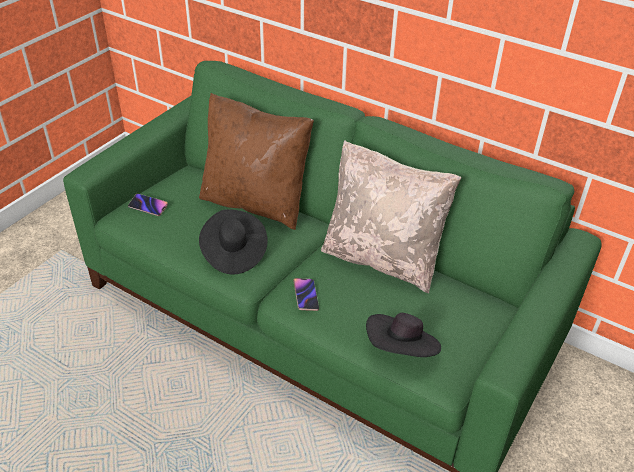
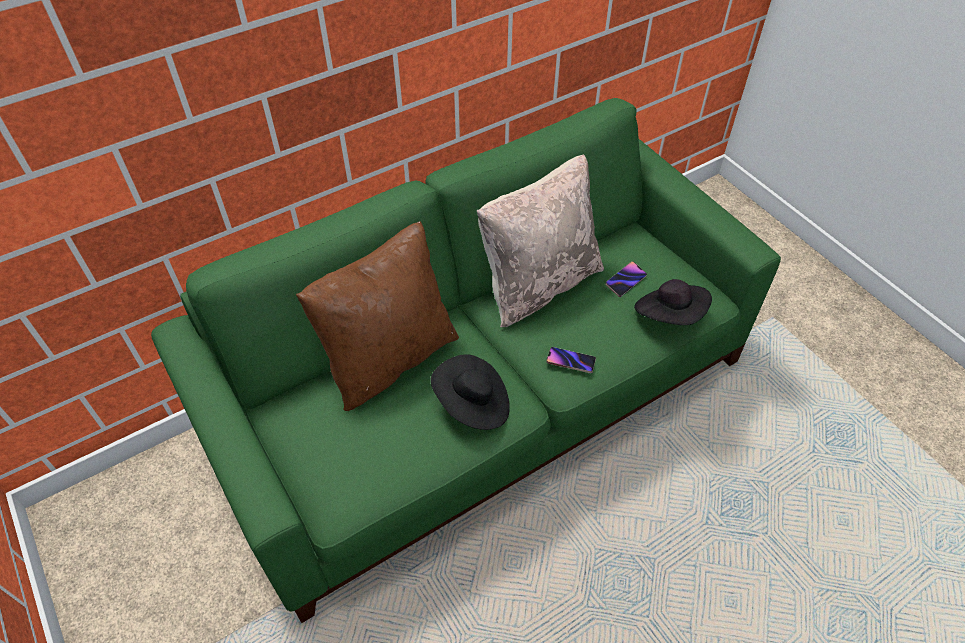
camera: 65 degrees left, 10 degrees up
phone [128,194,168,216] -> phone moved to [605,262,647,297]

